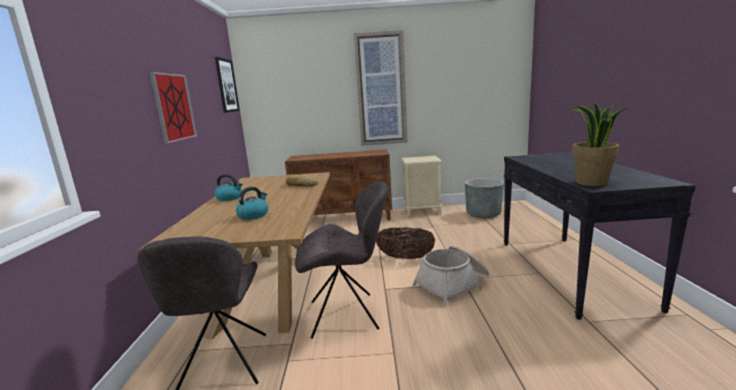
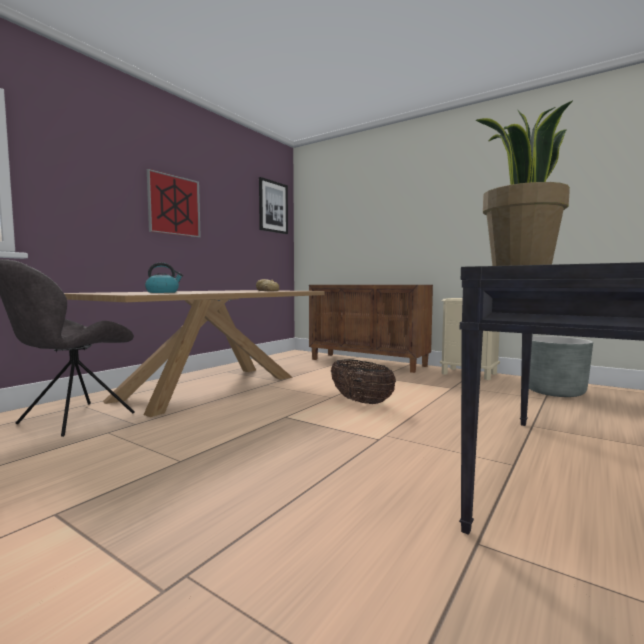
camera: 35 degrees right, 10 degrees down
kettle [215,174,243,201] -> none
grey chair [295,181,388,339] -> none
picture [354,30,407,146] -> none
basket [412,246,489,306] -> none

